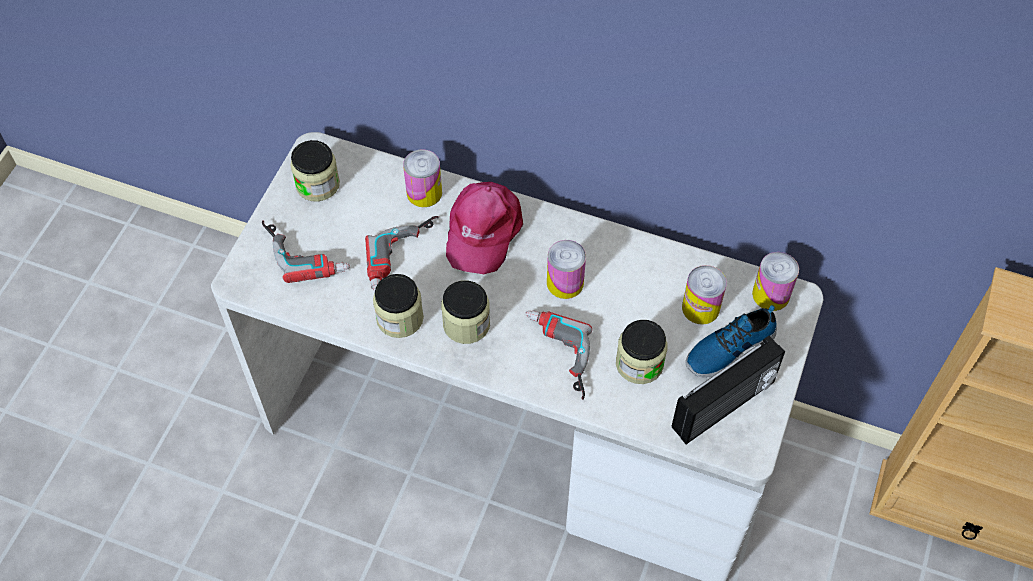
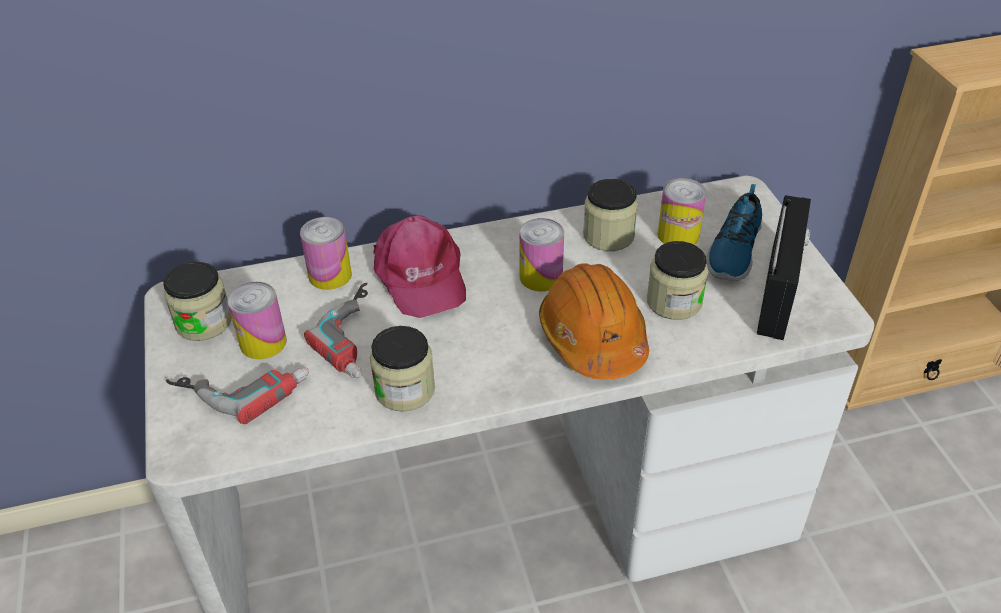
camera: 35 degrees left, 15 degrees down
jar [441,280,490,344] -> jar moved to [583,179,638,251]
power drill [525,310,592,400] -> orange hard hat [539,263,649,380]
can [752,252,799,311] -> can moved to [227,282,286,359]

